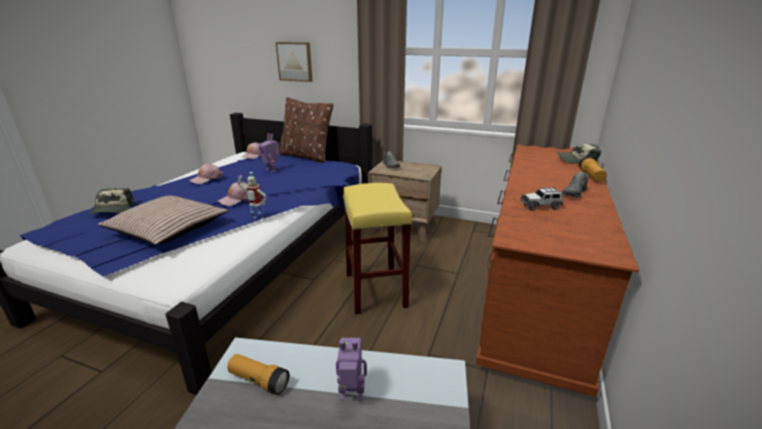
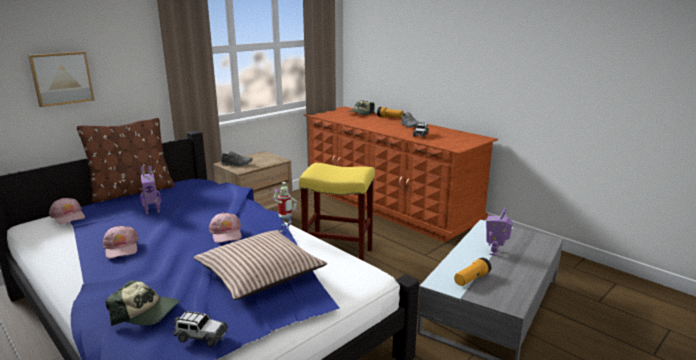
camera: 65 degrees left, 5 degrees down
none -> toy car [174,311,228,347]

